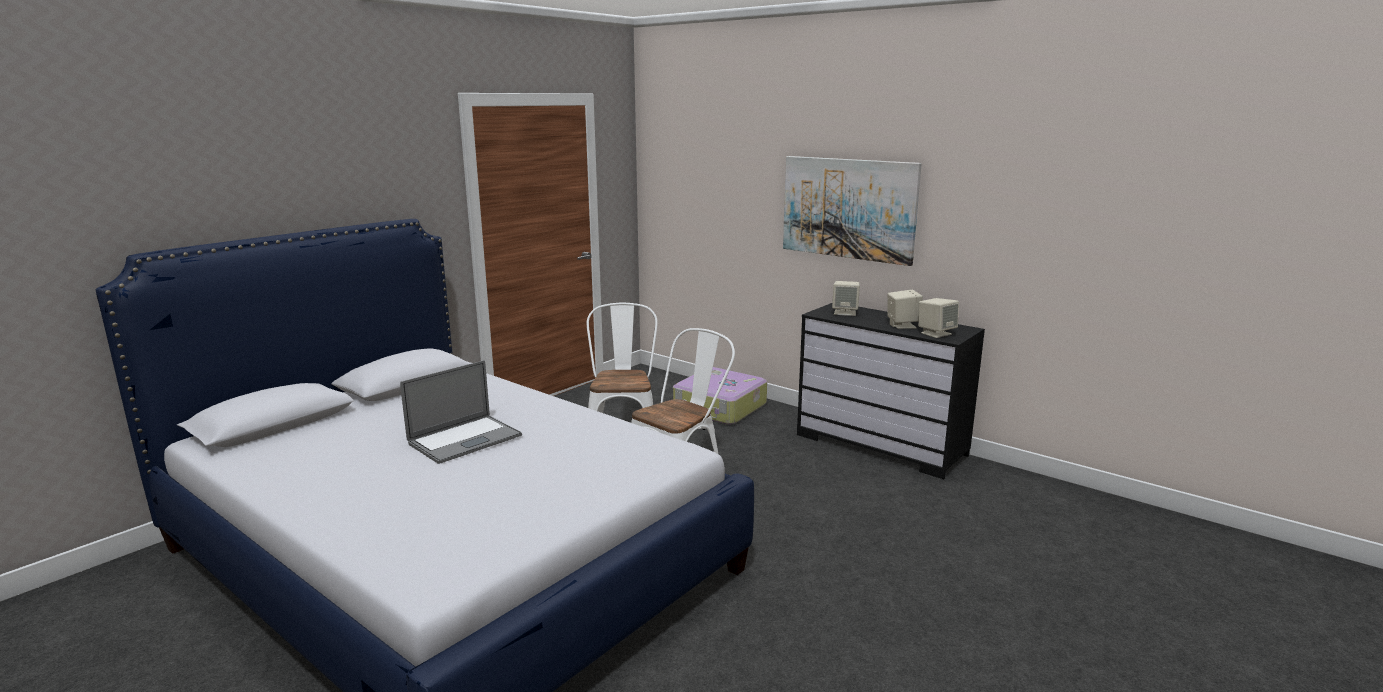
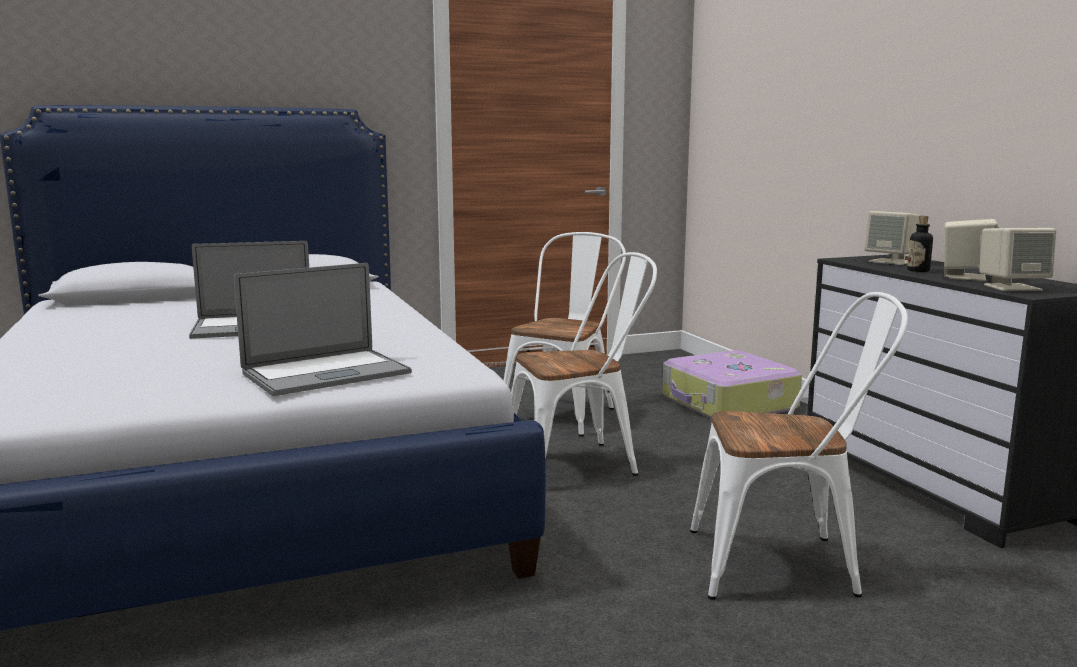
camera: 30 degrees right, 5 degrees down
picture [783,156,922,266] -> none
none -> laptop [234,263,412,396]
none -> white chair [690,292,908,600]
none -> bottle [907,216,933,272]

